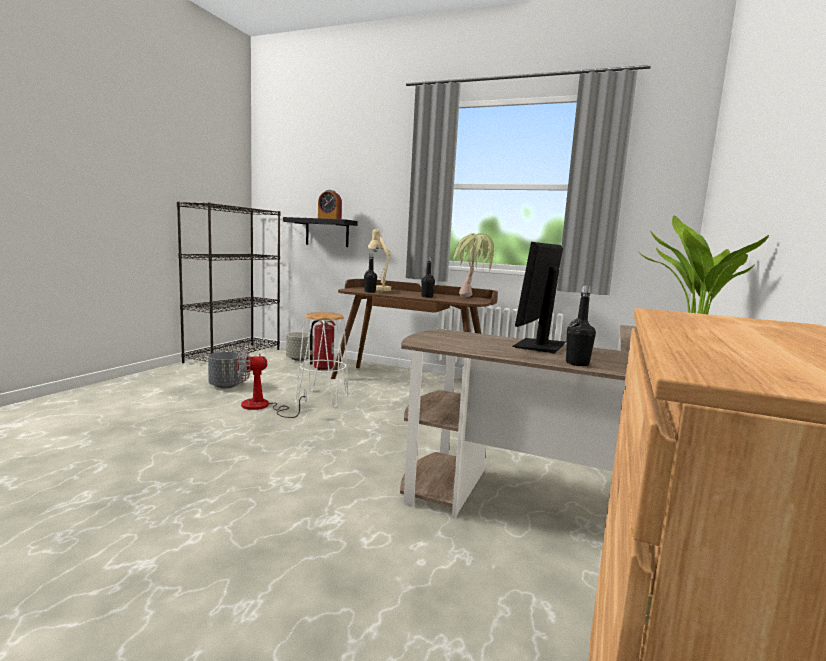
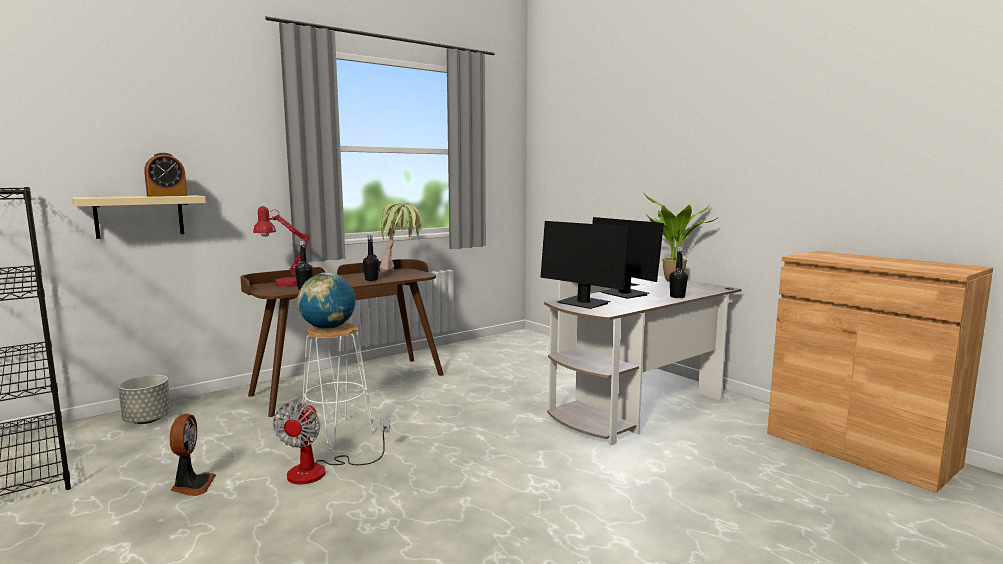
camera: 60 degrees left, 0 degrees up
grey planter [208,352,244,388] -> fan [170,414,216,496]
black shelf [283,217,358,247] -> beige shelf [72,195,206,239]
fire extinguisher [308,320,335,370] -> none
beige table lamp [367,229,392,291] -> red table lamp [253,206,310,287]
none -> globe [298,273,356,329]
none -> monitor [540,221,630,309]

